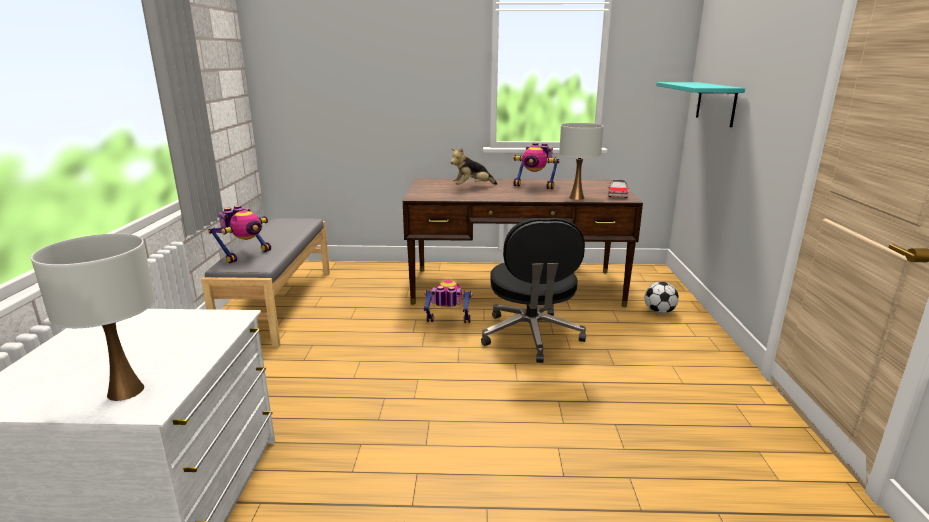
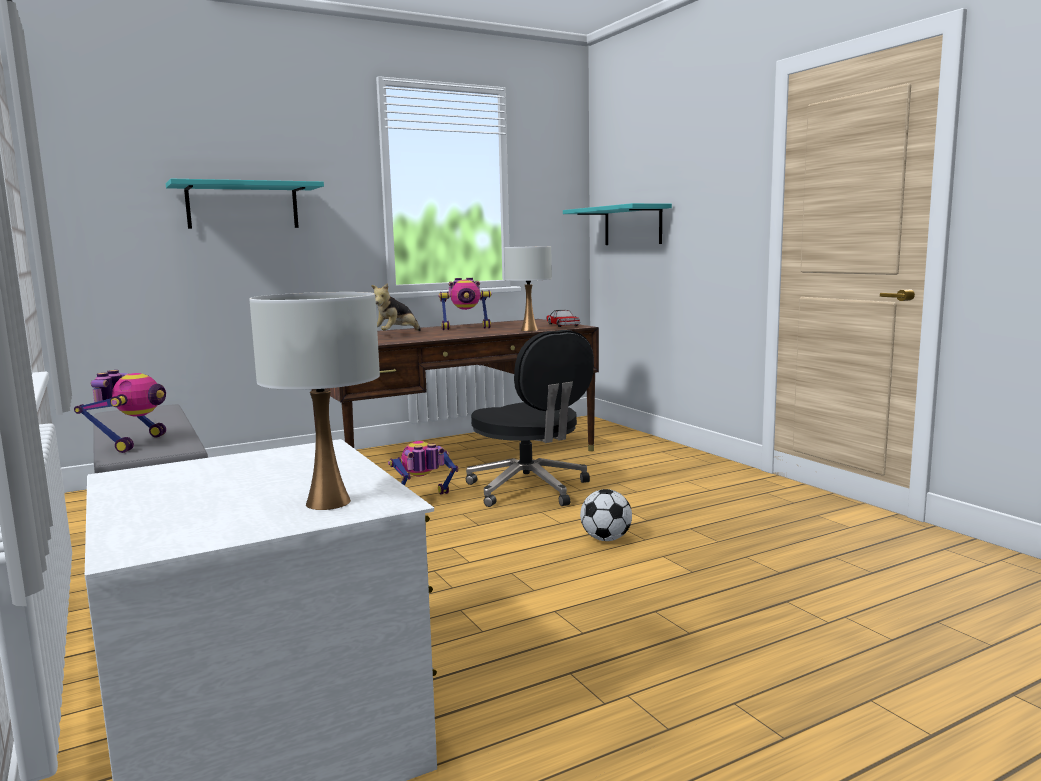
camera: 30 degrees left, 10 degrees down
football [645,282,679,314] -> football moved to [580,489,632,541]
none -> turquoise shelf [166,179,324,229]

